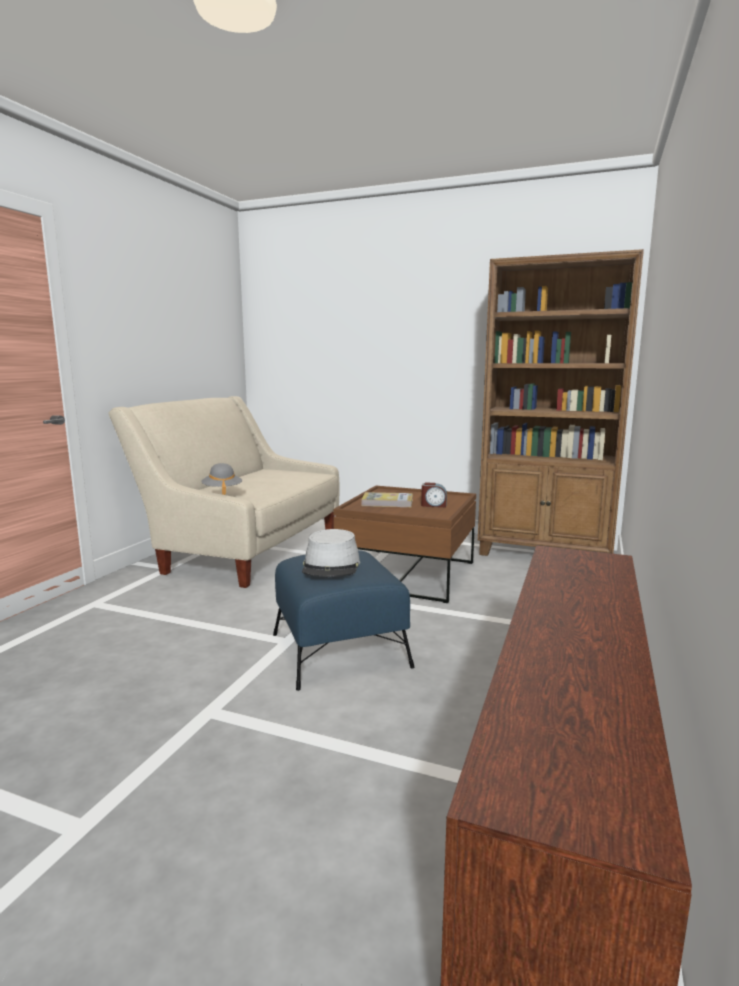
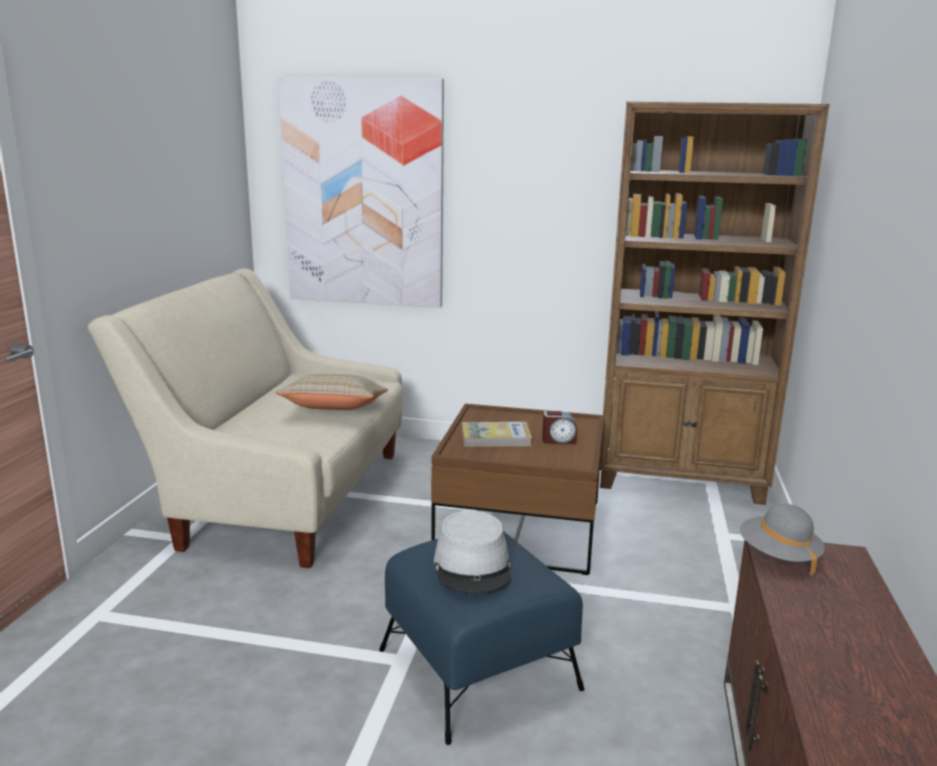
camera: 10 degrees left, 5 degrees up
grey hat [201,463,242,495] -> grey hat moved to [740,504,825,575]
none -> beige pillow [275,374,388,410]
none -> picture [278,77,444,308]

